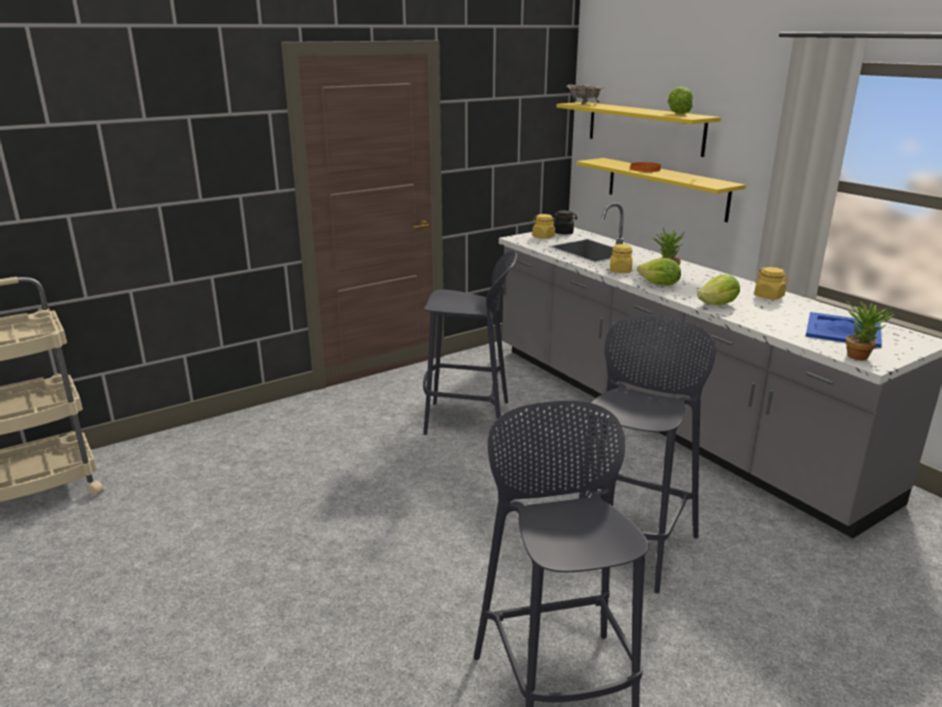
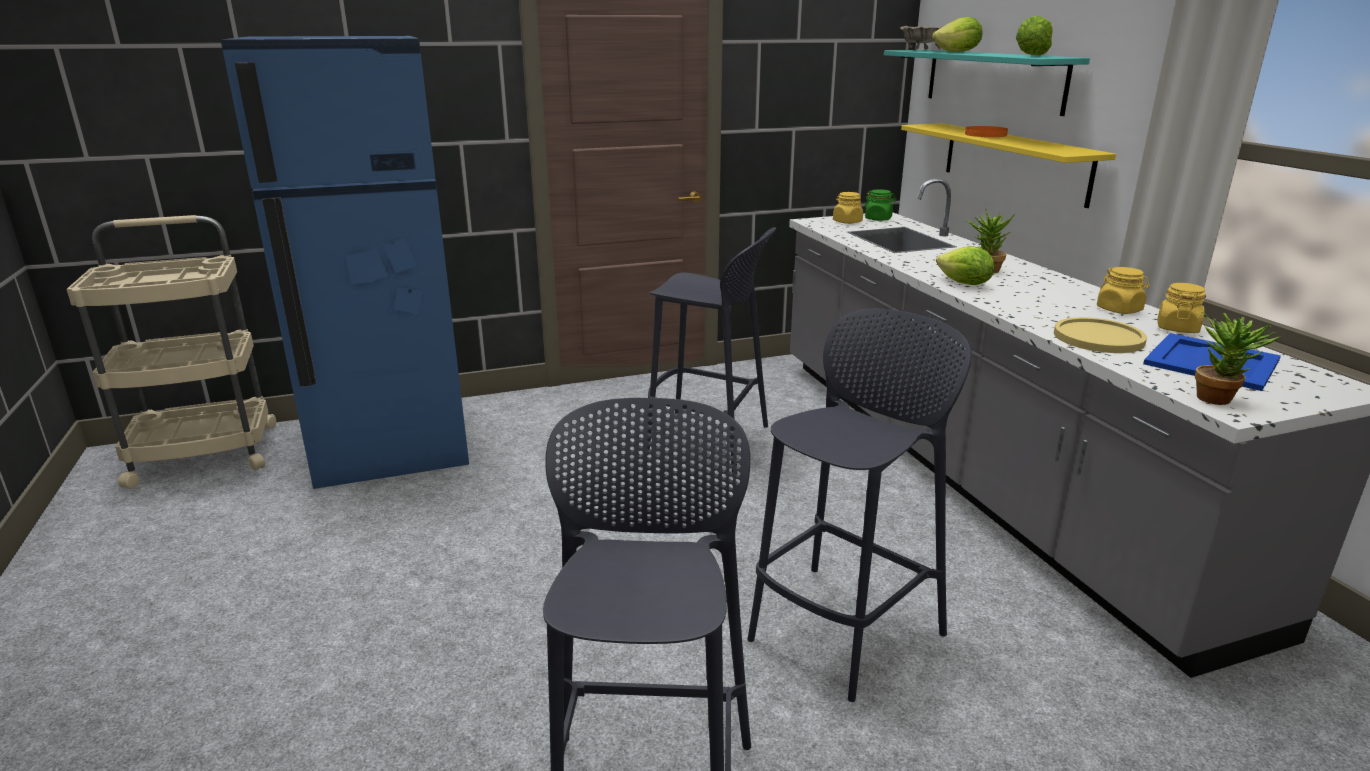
camera: 15 degrees right, 0 degrees up
black jar [554,210,577,235] -> green jar [864,189,897,221]
yellow shelf [556,102,721,157] -> turquoise shelf [884,50,1090,116]
yellow jar [610,244,633,273] -> yellow jar moved to [1157,283,1206,333]
lettuce [697,274,740,305] -> lettuce moved to [932,17,982,52]
none -> blue fridge [221,36,469,489]
none -> yellow plate [1054,317,1147,353]

